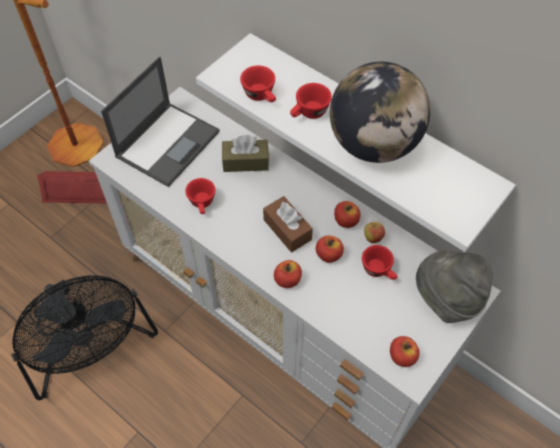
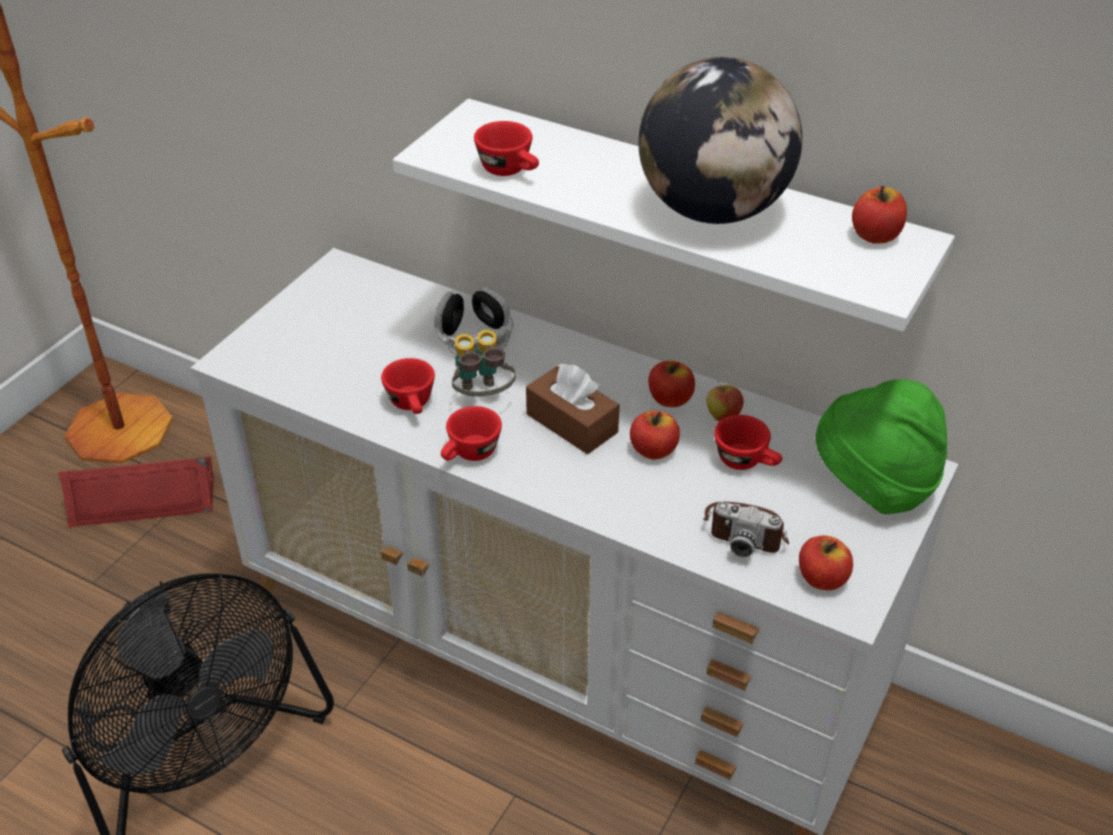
camera: 10 degrees left, 15 degrees down
laptop [101,57,220,187] -> none
brown tissue box [222,135,269,172] -> headphones [435,287,513,355]
apple [274,260,302,288] -> apple moved to [852,186,907,244]
red cup [290,83,332,119] -> red cup moved to [441,406,502,461]
grey hat [416,251,493,323] -> green hat [816,379,947,514]
none -> binoculars [452,330,516,397]
none -> camera [703,502,789,557]

